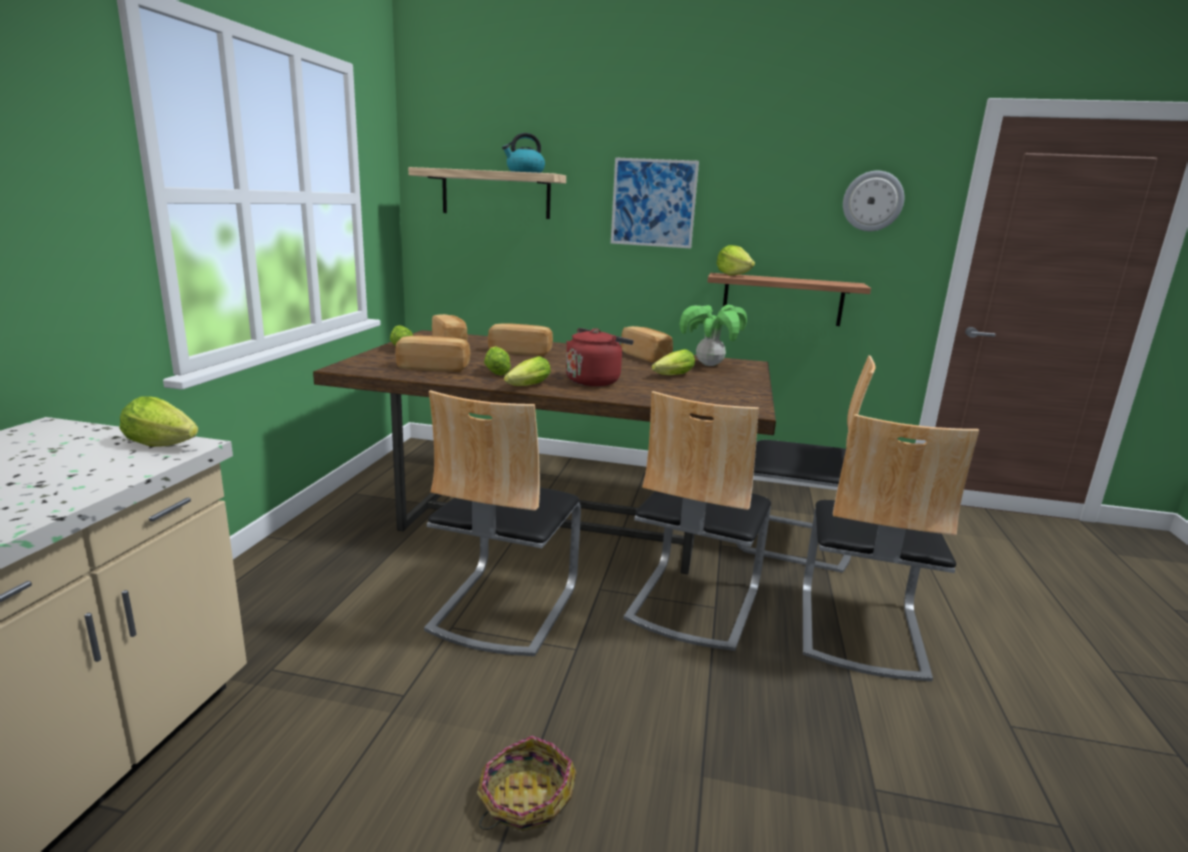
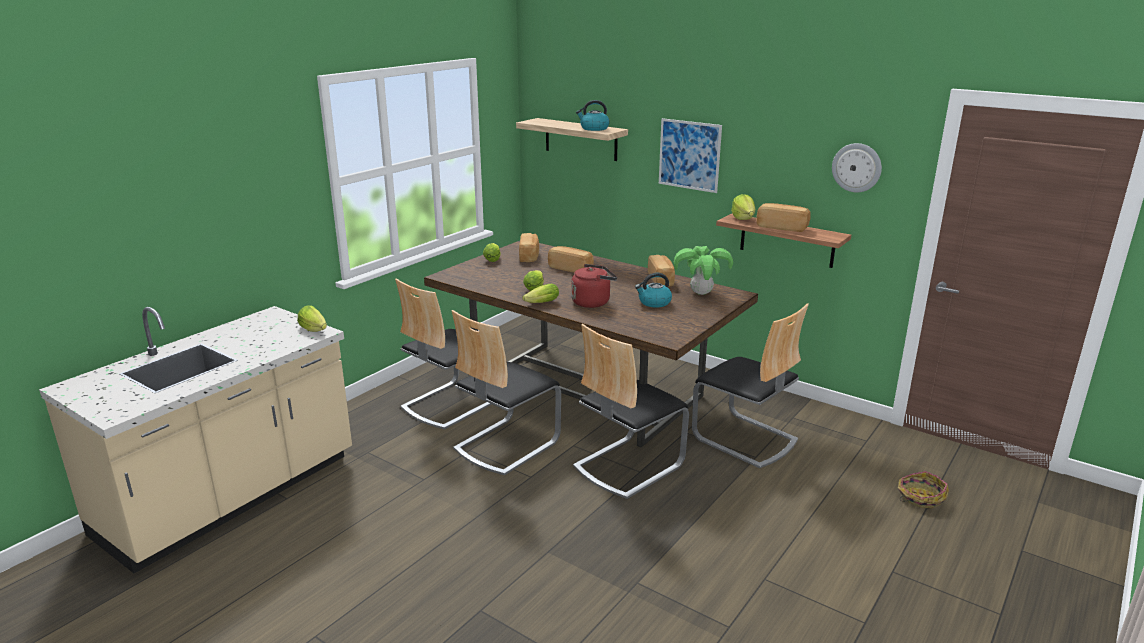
camera: 25 degrees right, 5 degrees up
bread [395,336,471,372] -> bread moved to [757,203,810,232]
basket [477,736,576,831] -> basket moved to [898,471,949,509]
lettuce [651,349,695,375] -> kettle [635,273,672,308]
chair [802,414,979,681] -> chair moved to [395,278,492,429]

